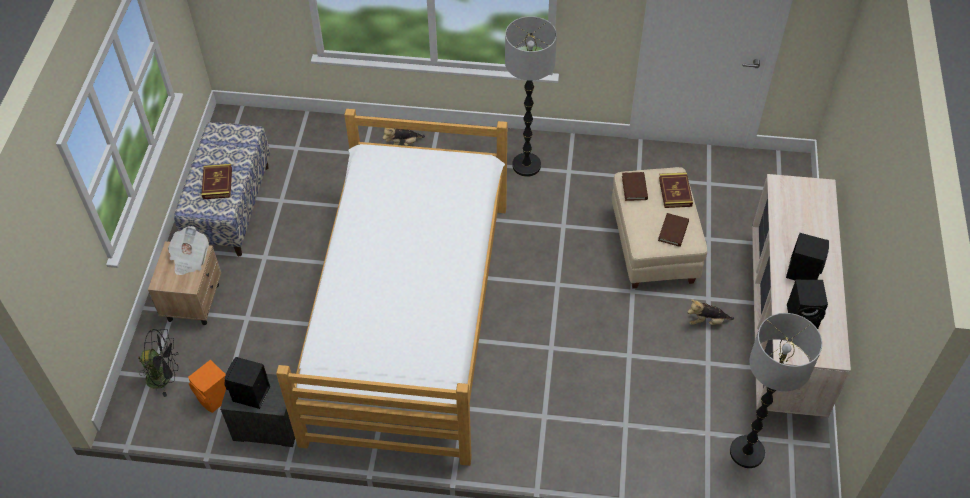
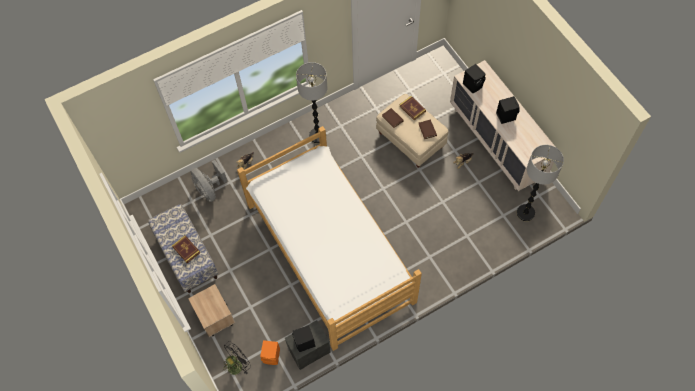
camera: 35 degrees left, 10 degrees up
newspaper [168,226,209,275] -> none
black speaker [787,280,828,329] -> black speaker moved to [463,64,486,93]
none -> grey fan [191,159,227,202]

